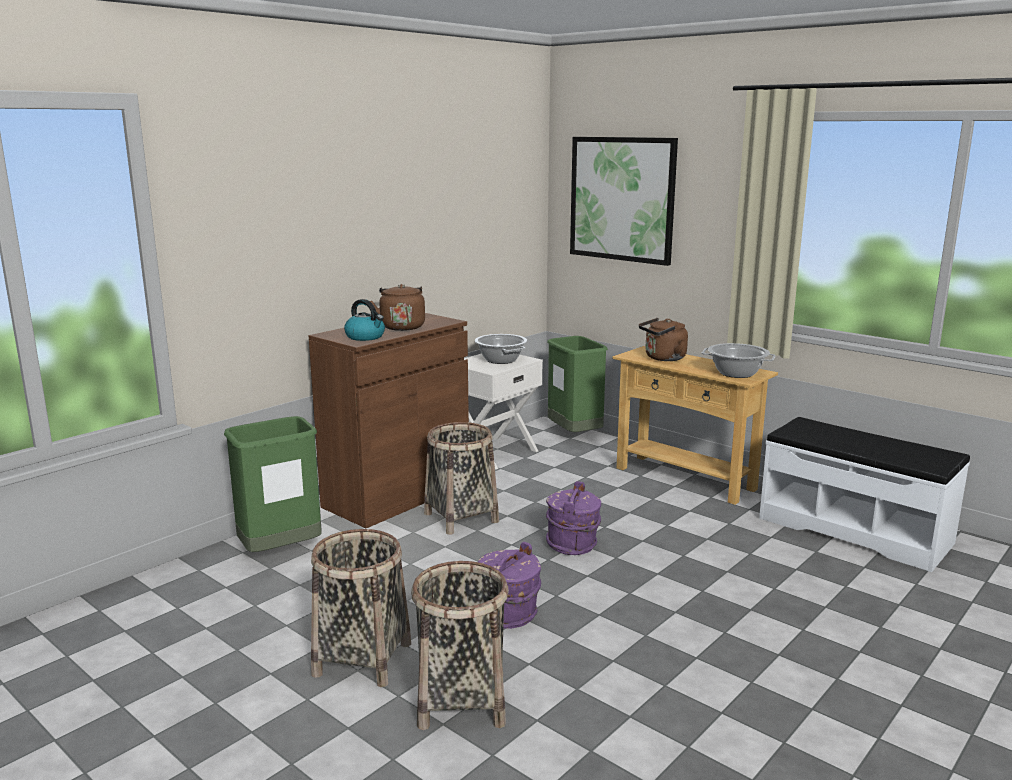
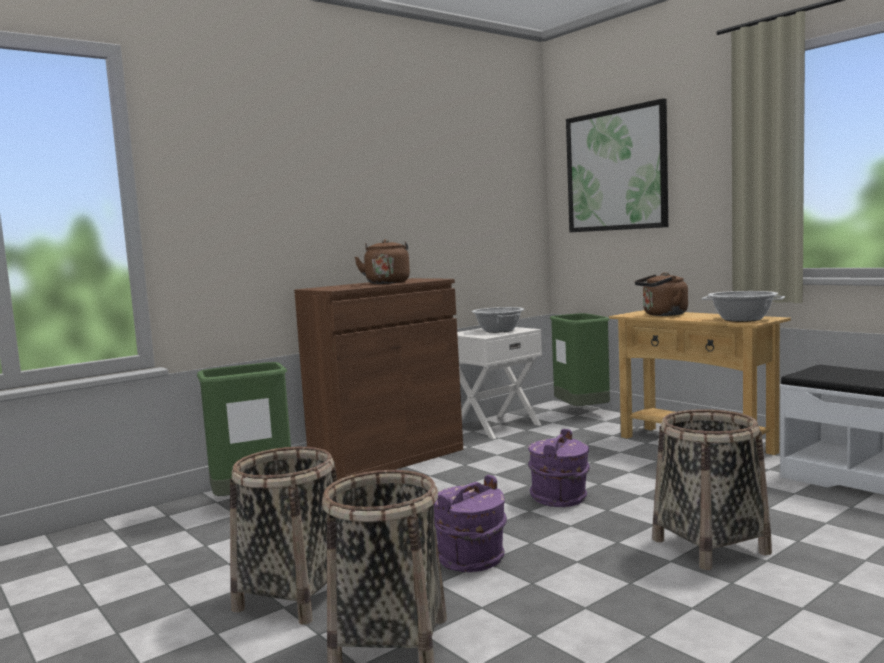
camera: 10 degrees right, 10 degrees down
kettle [344,299,385,341] -> none
basket [424,422,499,535] -> basket moved to [652,409,772,570]

